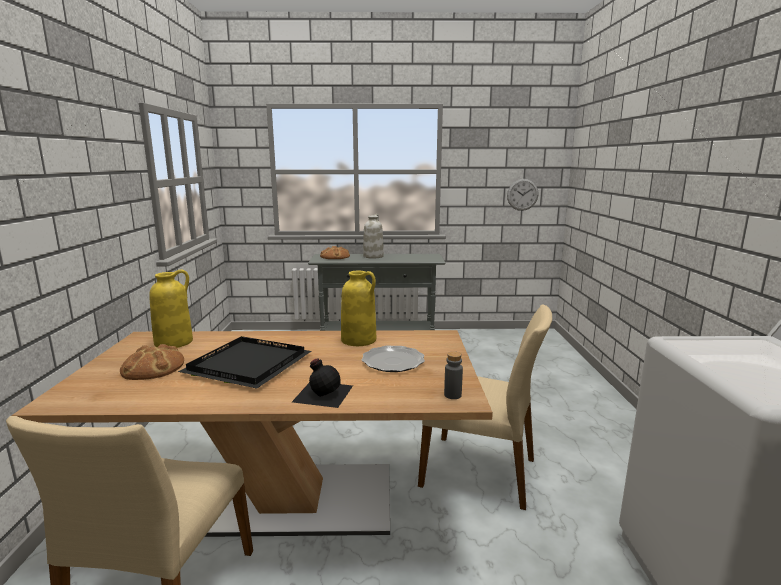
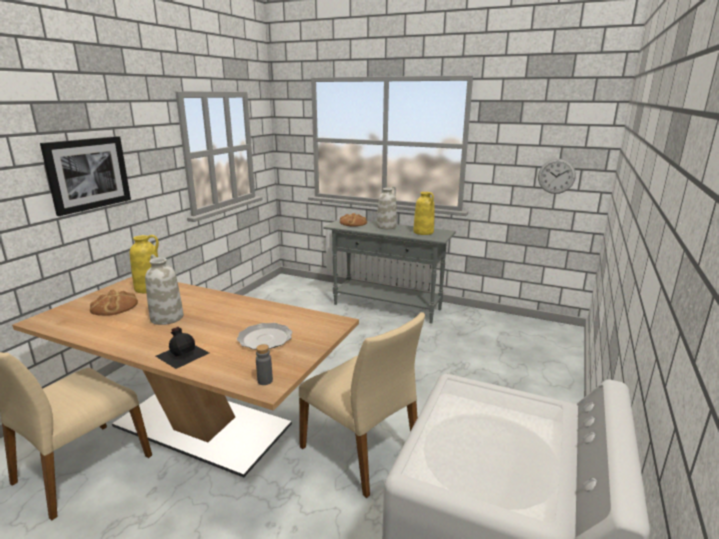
camera: 25 degrees right, 5 degrees up
black tray [178,336,312,389] -> white vase [145,254,184,325]
yellow vase [341,271,376,346] -> yellow vase moved to [413,192,434,235]
none -> picture [40,136,131,216]

